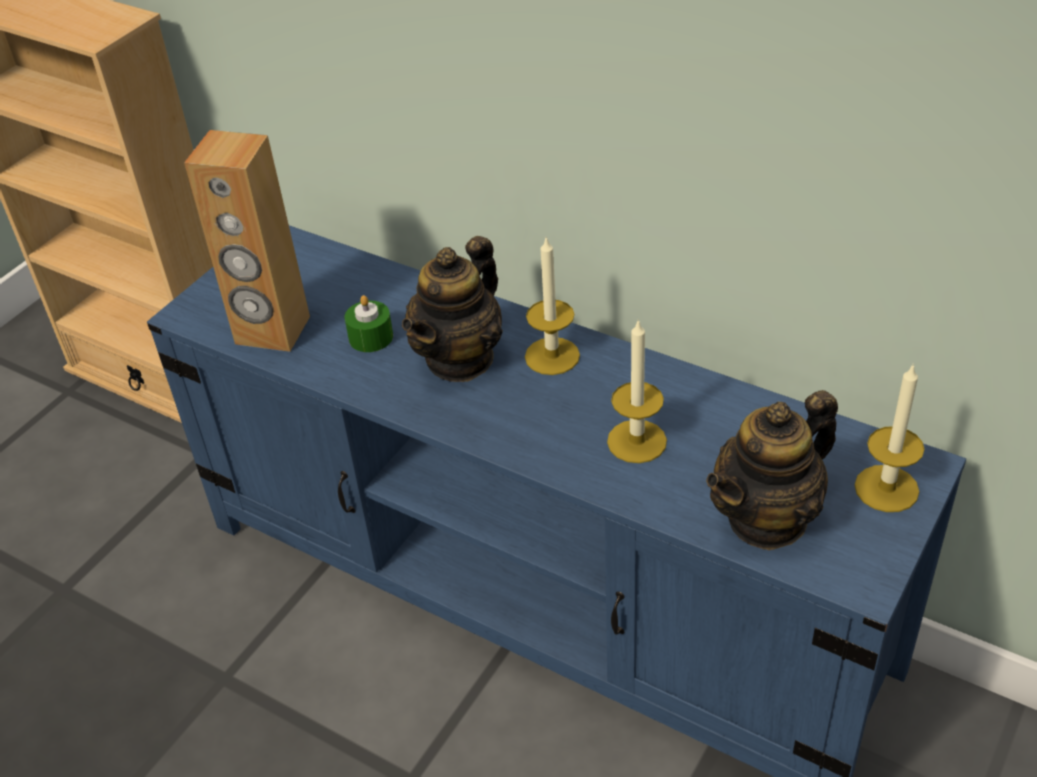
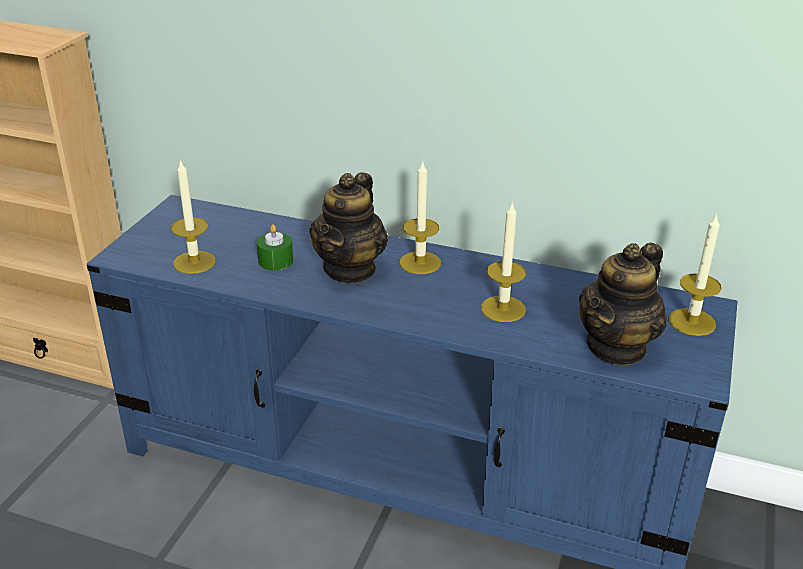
camera: 15 degrees left, 10 degrees down
brown speaker [184,130,310,352] -> candle [171,159,216,274]

